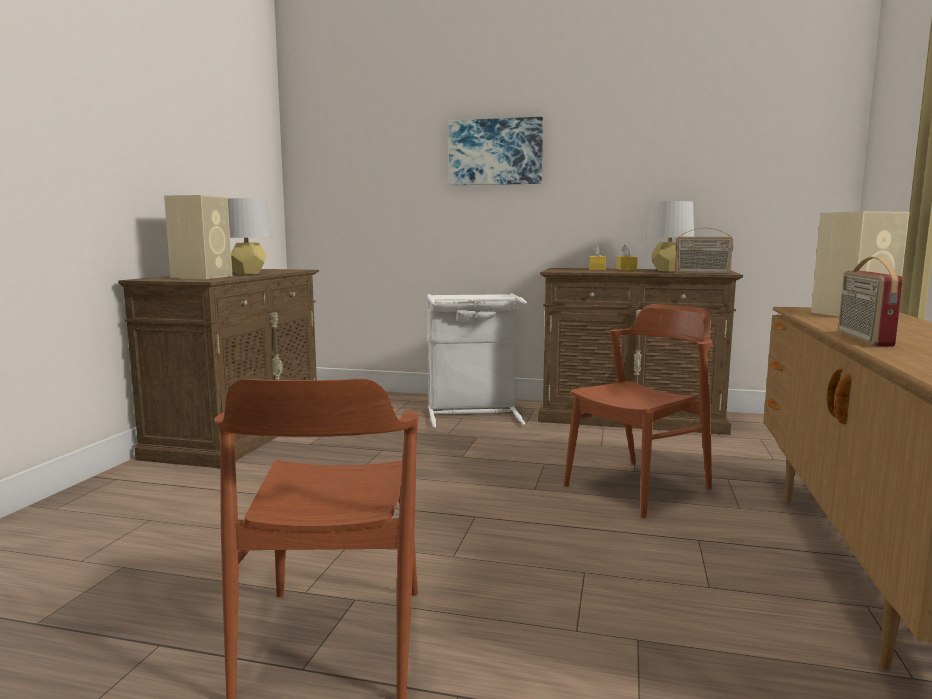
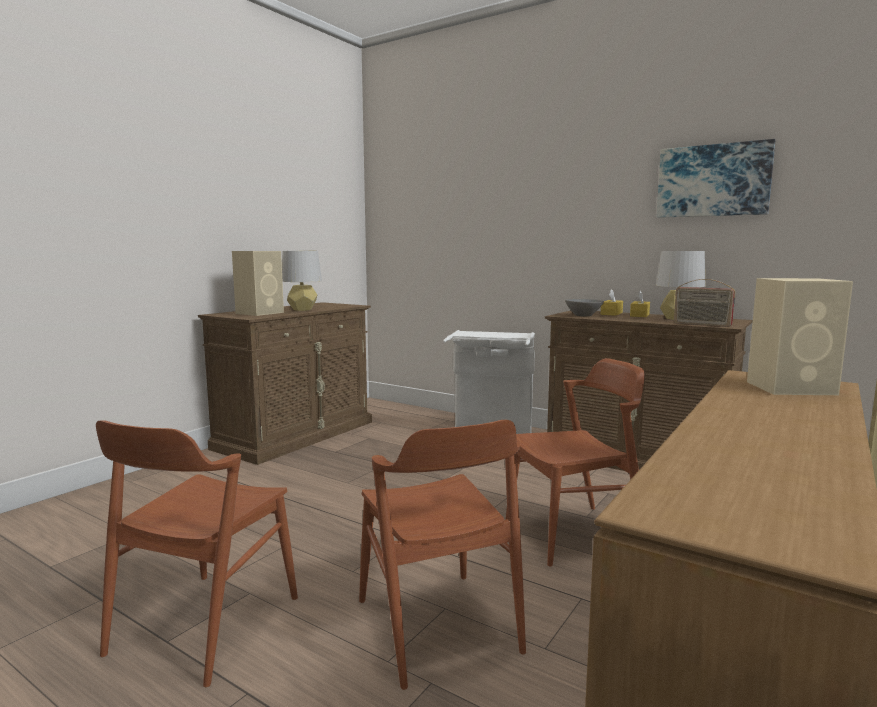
camera: 20 degrees right, 0 degrees up
picture [449,117,543,185] -> picture moved to [657,139,775,218]
radio [838,257,903,347] -> none
none -> brown chair [359,420,526,690]
none -> grey bowl [565,299,604,316]

